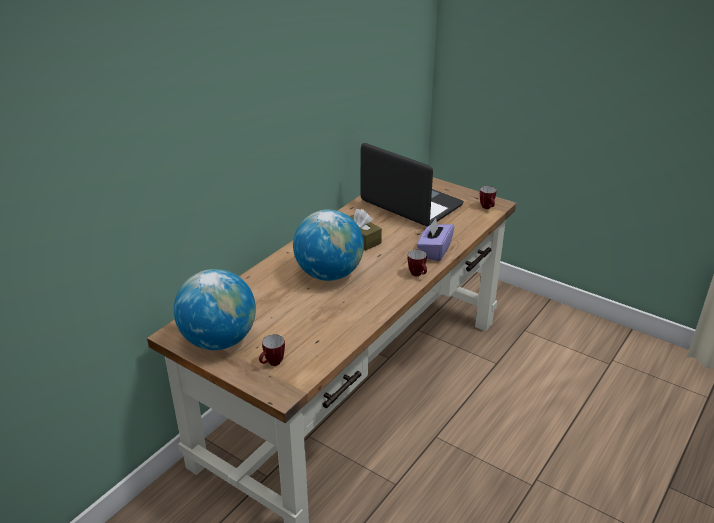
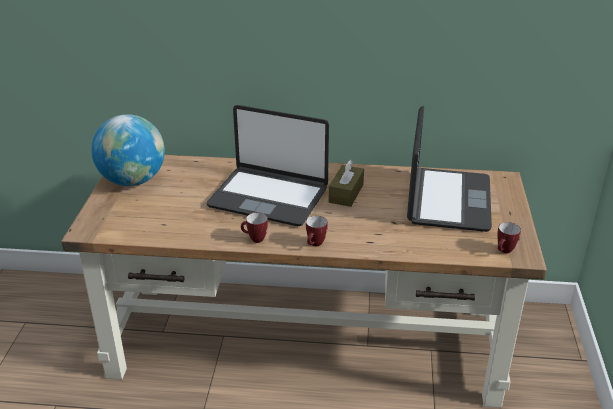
camera: 60 degrees right, 0 degrees up
mug [259,334,285,366] -> mug moved to [241,212,268,243]
globe [293,210,364,281] -> laptop [206,105,329,226]
purple tissue box [417,218,454,261] -> none

